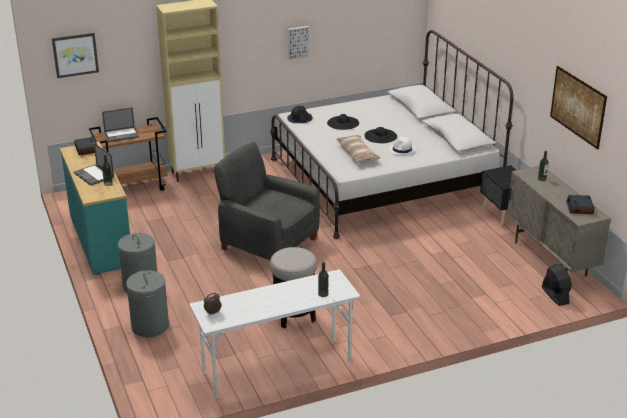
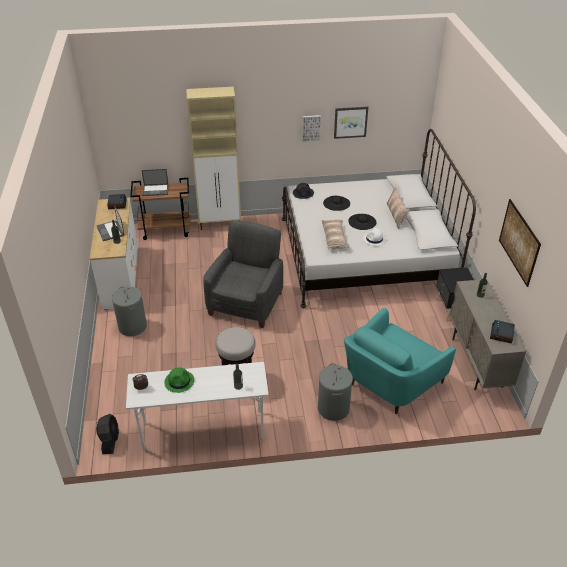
camera: 15 degrees right, 10 degrees up
picture [52,33,99,78] -> picture moved to [334,106,368,139]
turquoise dresser [60,142,130,275] -> white dresser [90,198,138,310]
grey laundry basket [126,270,169,337] -> grey laundry basket moved to [318,363,353,421]
grey armchair [214,142,320,260] -> grey armchair turned 60 degrees clockwise [203,220,283,328]
black fan [542,264,572,306] -> black fan moved to [96,414,119,454]
none -> green hat [164,367,194,393]
none -> turquoise armchair [344,308,456,415]
none -> pillow [387,187,408,229]

